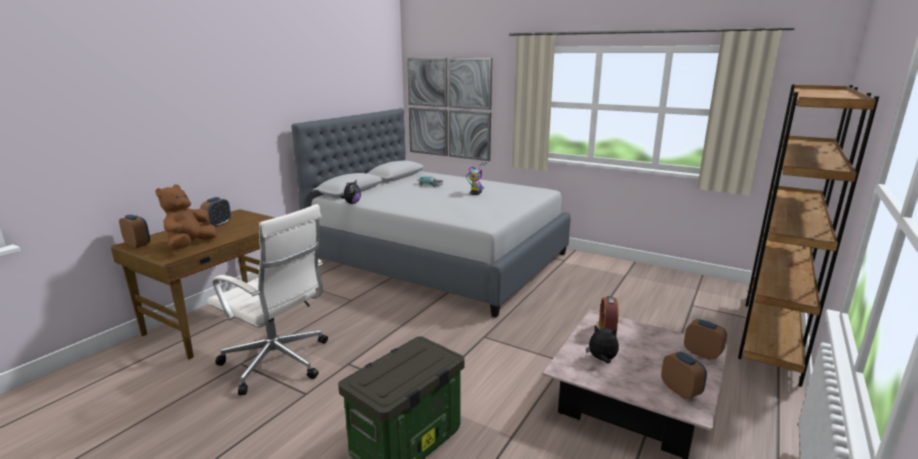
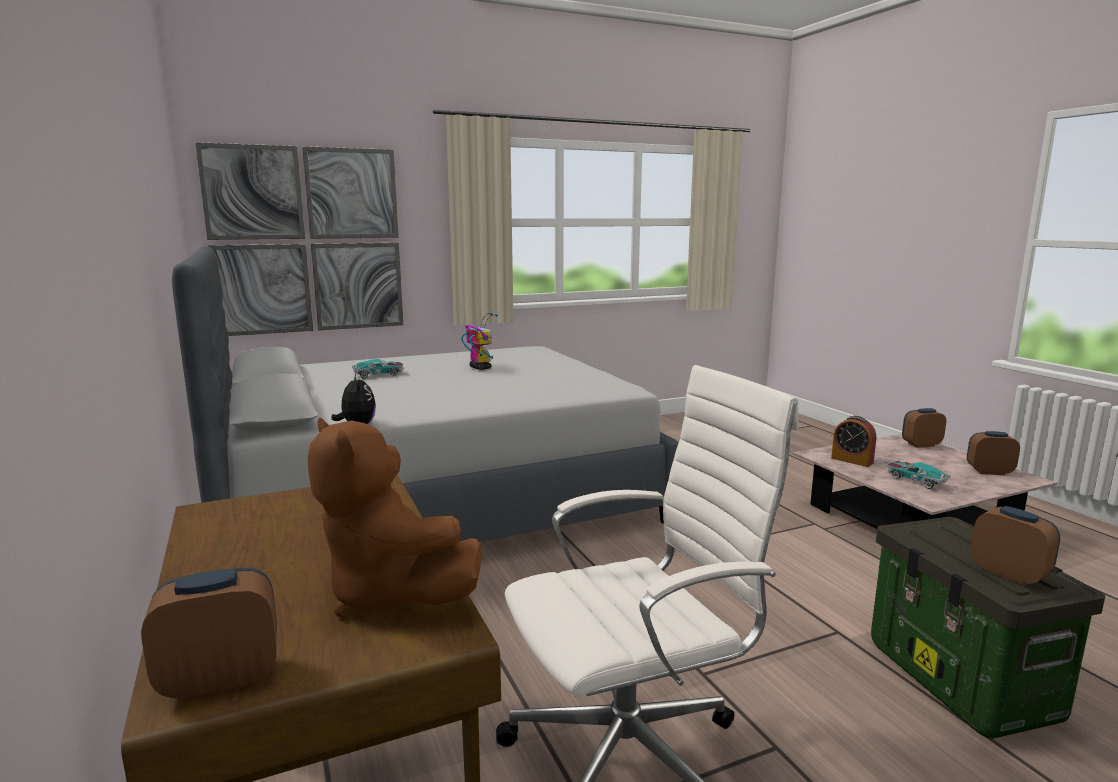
camera: 55 degrees left, 5 degrees down
alarm clock [200,197,231,228] -> alarm clock moved to [971,506,1060,586]
plush toy [586,325,619,363] -> toy car [887,461,950,489]
brown bookcase [738,85,879,387] -> none

